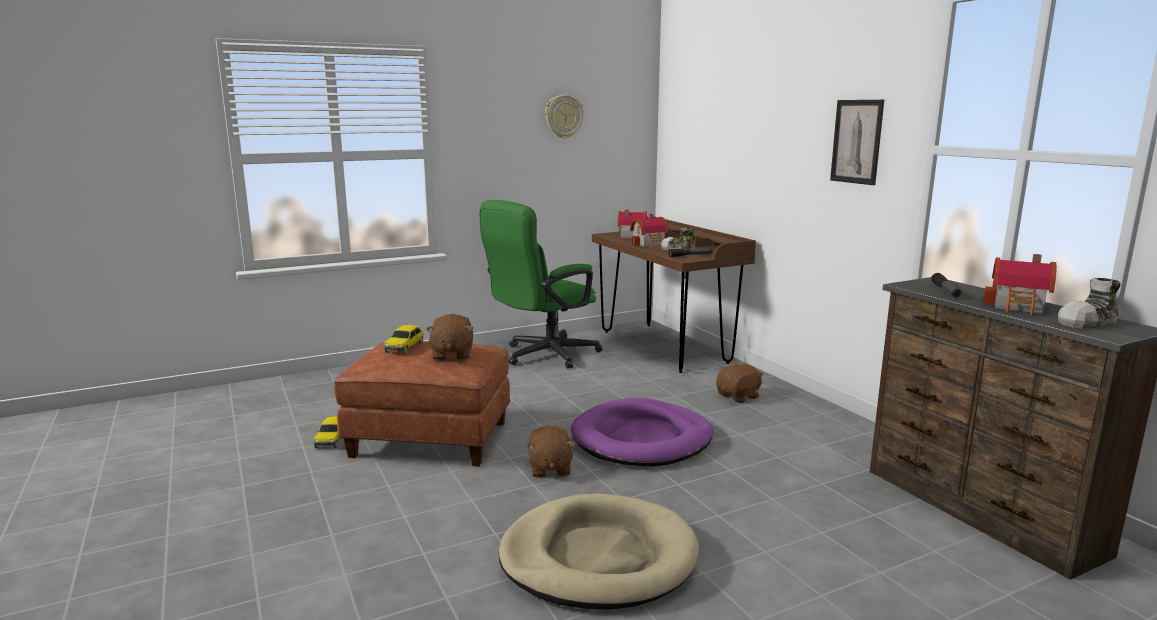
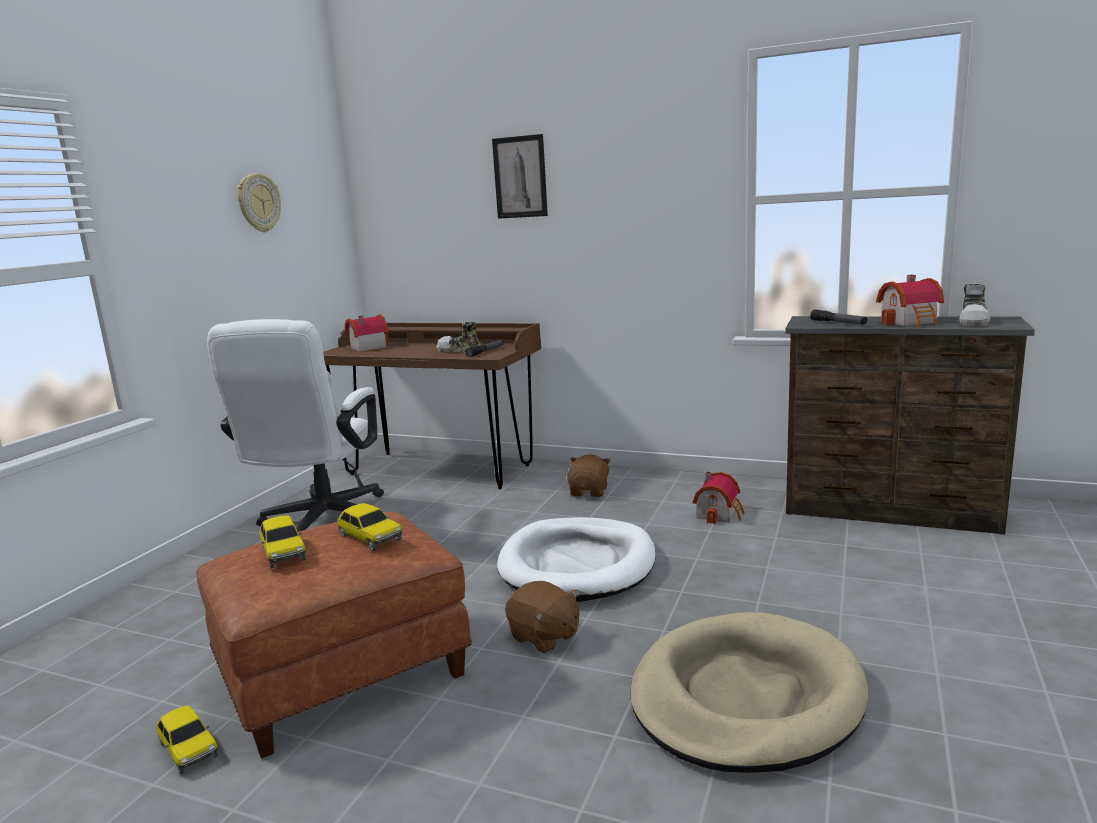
camera: 40 degrees left, 0 degrees up
brown plush toy [426,314,473,361] -> toy car [337,503,402,551]
green office chair [479,200,602,369] -> white office chair [207,319,384,532]
purple dog bed [571,398,714,466] -> white dog bed [497,517,656,602]
toy house [630,214,668,248] -> toy house moved to [693,471,745,524]
picture [830,100,884,185] -> picture moved to [492,134,548,219]

